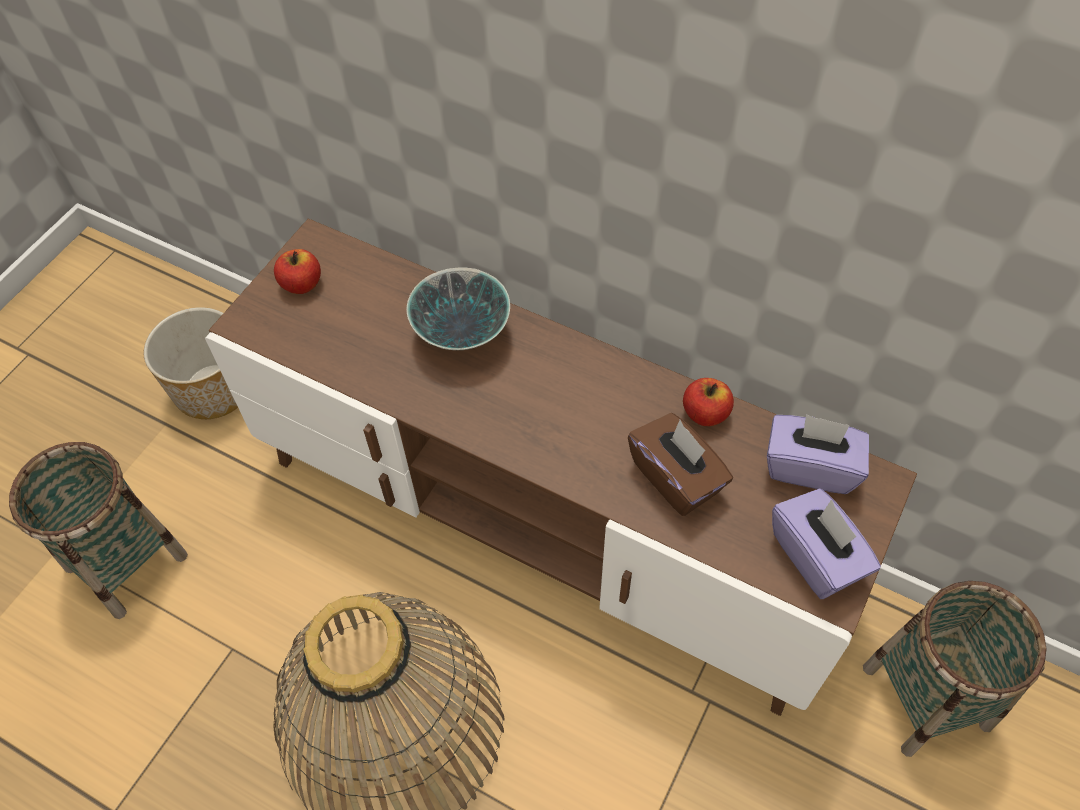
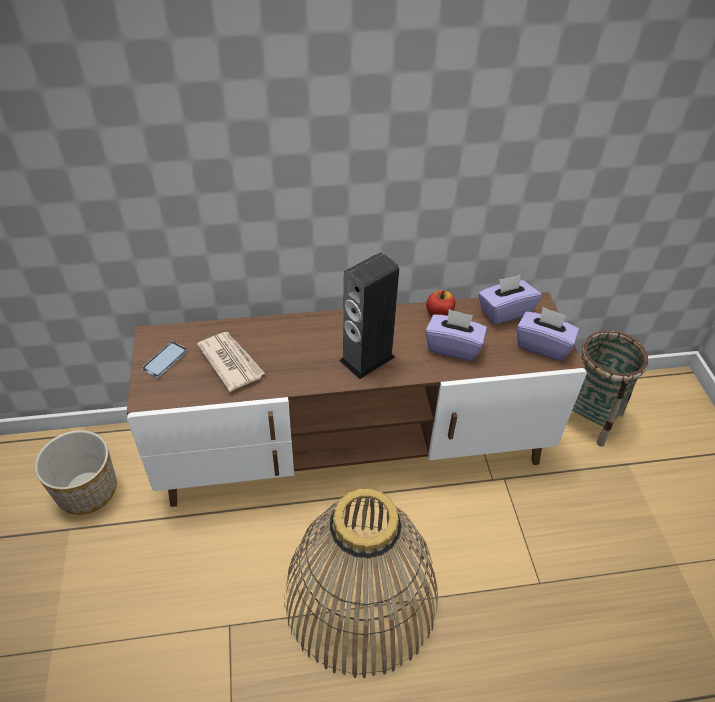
camera: 40 degrees left, 10 degrees down
basket [9,442,188,619] -> none
apple [274,249,321,294] -> phone [142,342,187,378]
bowl [406,267,510,350] -> none
brown tissue box [628,413,733,516] -> purple tissue box [425,309,487,361]
none -> newspaper [197,332,265,392]
none -> speaker [340,252,399,379]

